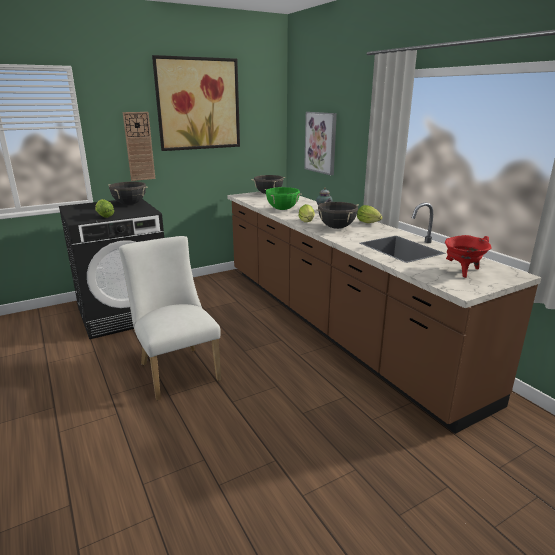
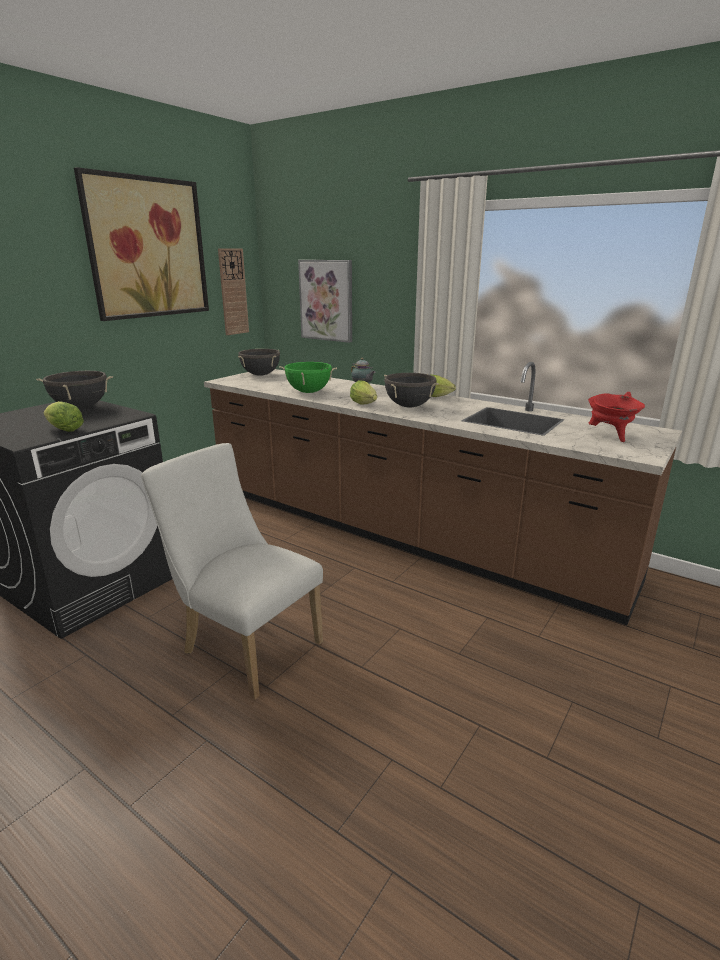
camera: 25 degrees left, 0 degrees up
wall clock [123,112,155,181] -> wall clock moved to [218,248,249,335]

